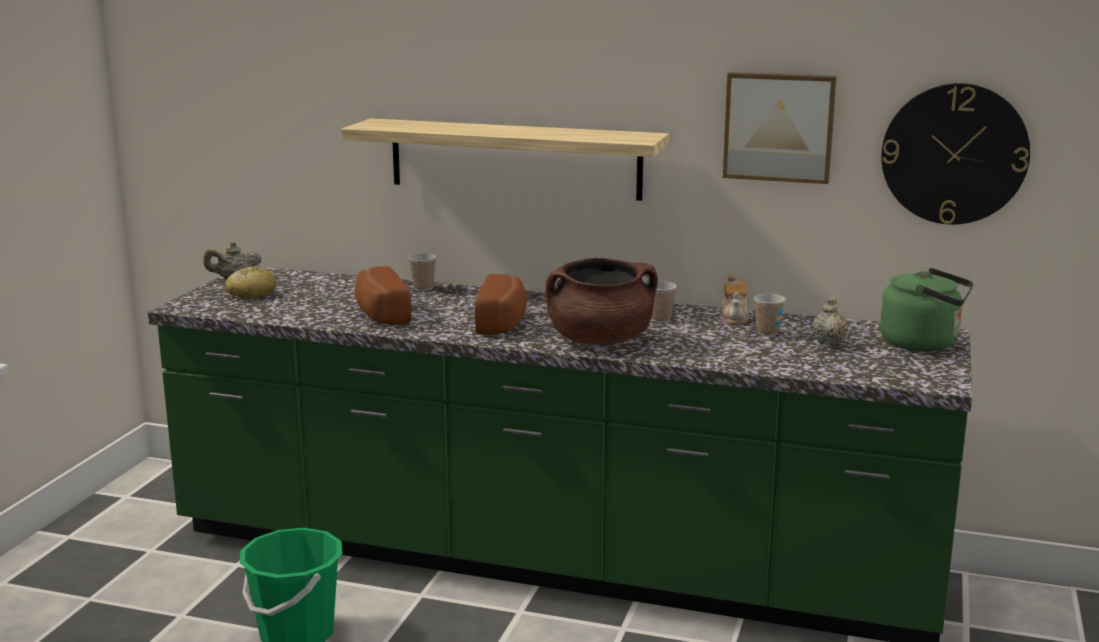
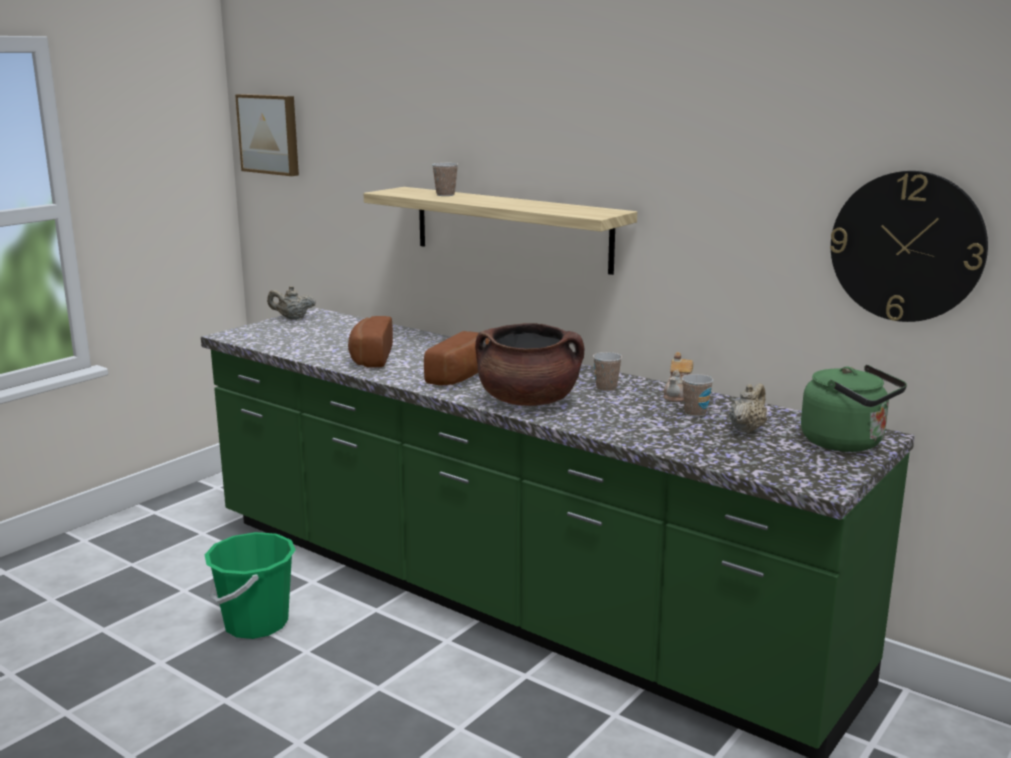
camera: 20 degrees right, 0 degrees up
bread [225,266,276,299] -> none
cup [408,253,437,291] -> cup moved to [432,163,458,196]
picture [723,72,837,184] -> picture moved to [235,94,299,176]

